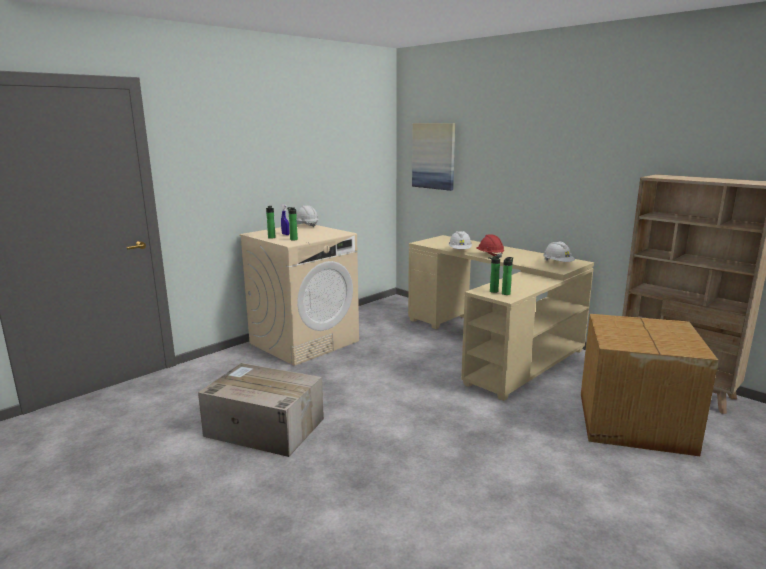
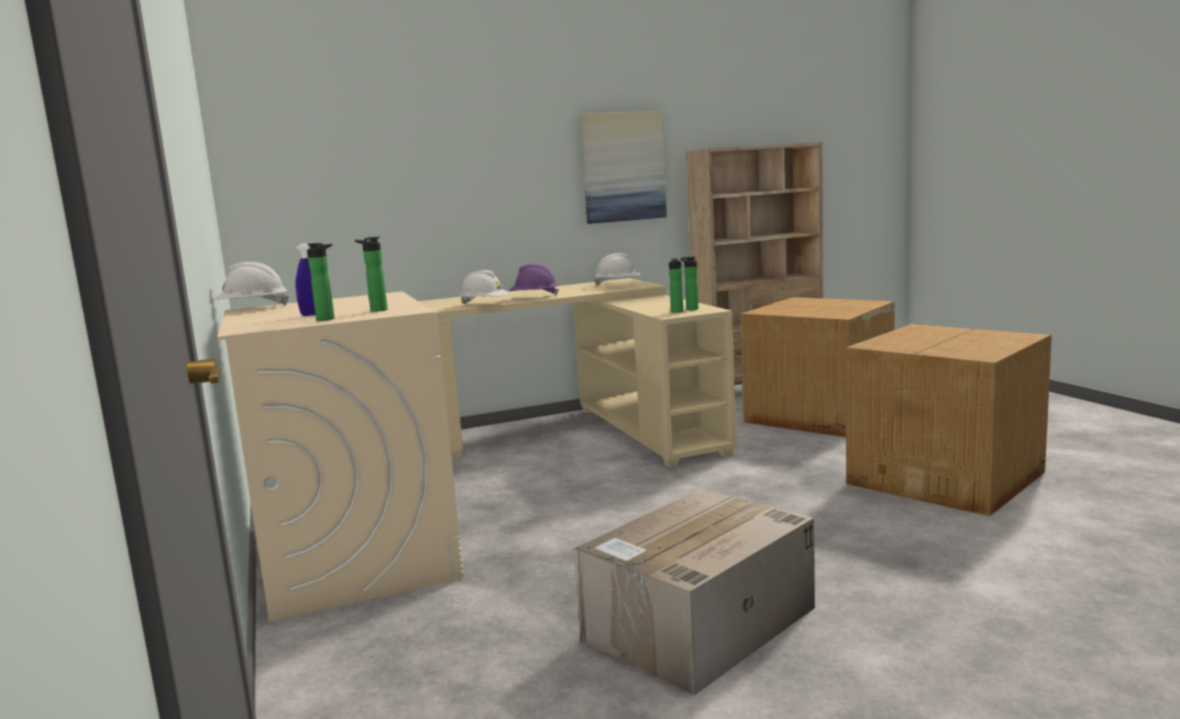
camera: 65 degrees left, 5 degrees down
picture [412,123,455,191] -> picture moved to [580,111,667,224]
red hard hat [476,234,504,259] -> purple hard hat [509,264,559,296]
none -> cardboard box [846,324,1052,516]

